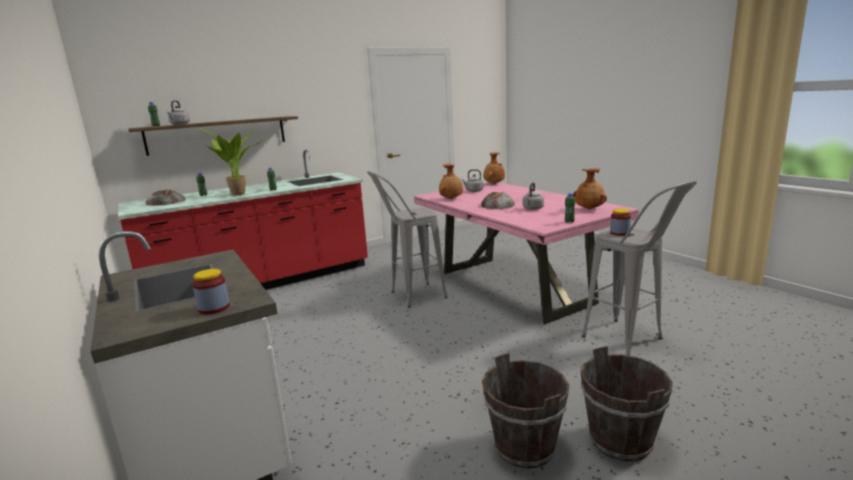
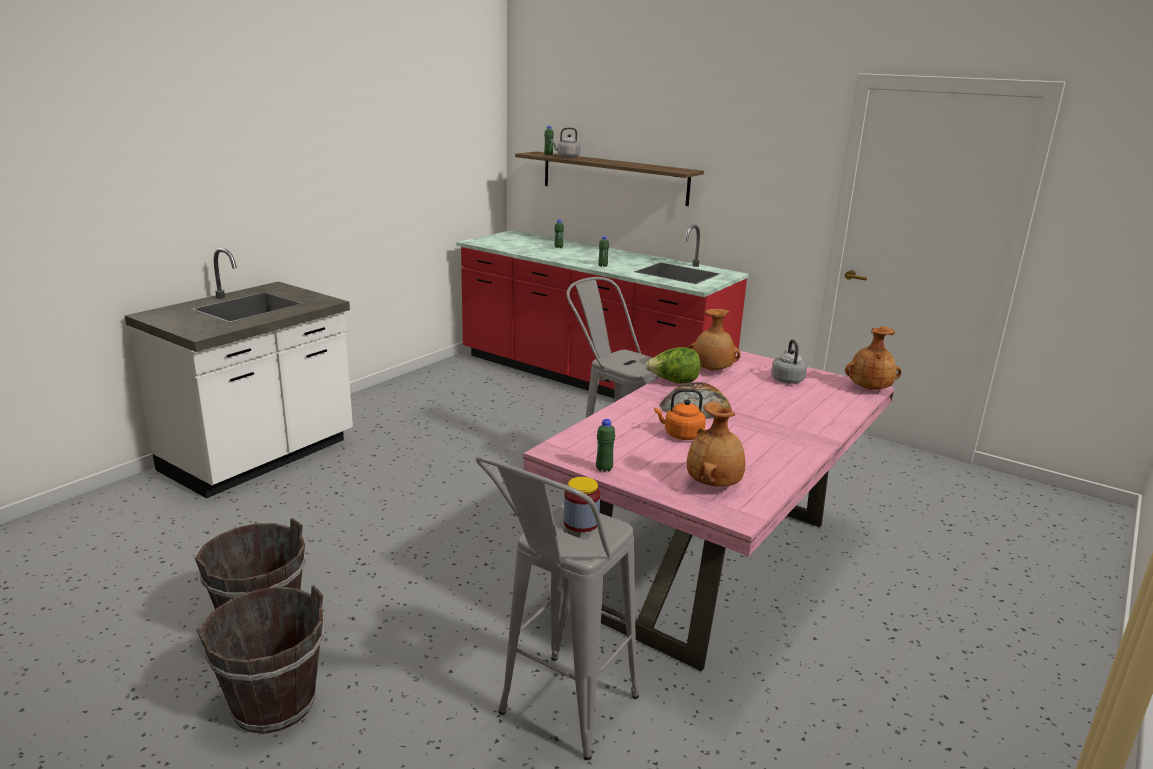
camera: 65 degrees right, 5 degrees up
bread [145,190,186,206] -> none
jar [192,269,230,314] -> none
potted plant [196,125,260,195] -> none
grey kettle [522,182,544,210] -> orange kettle [654,389,706,440]
none -> lettuce [645,347,701,384]

